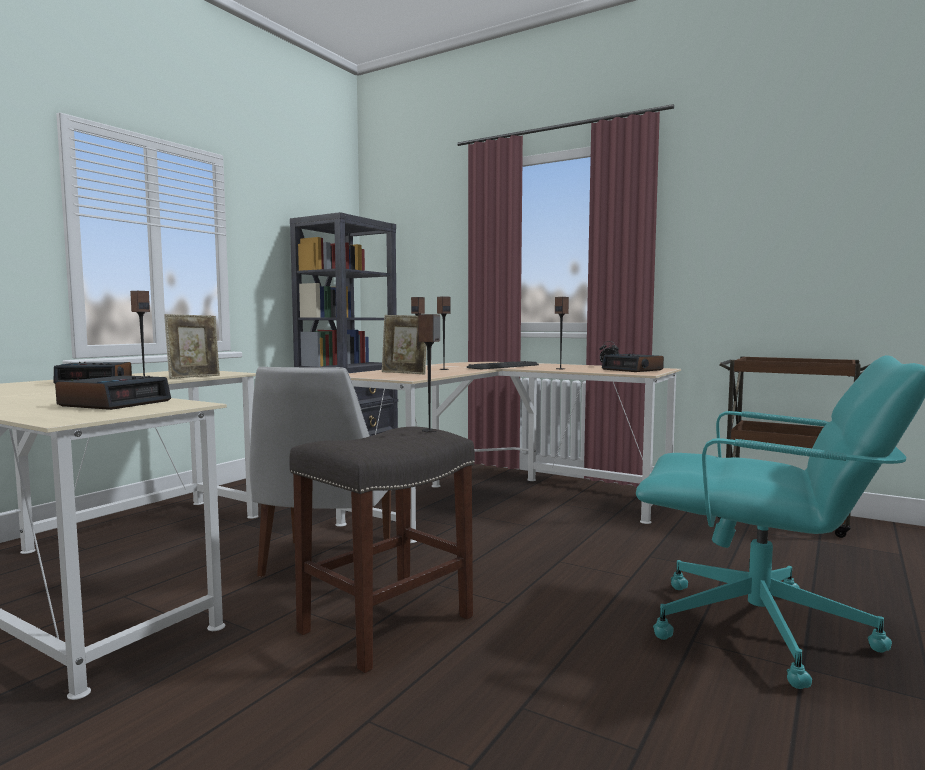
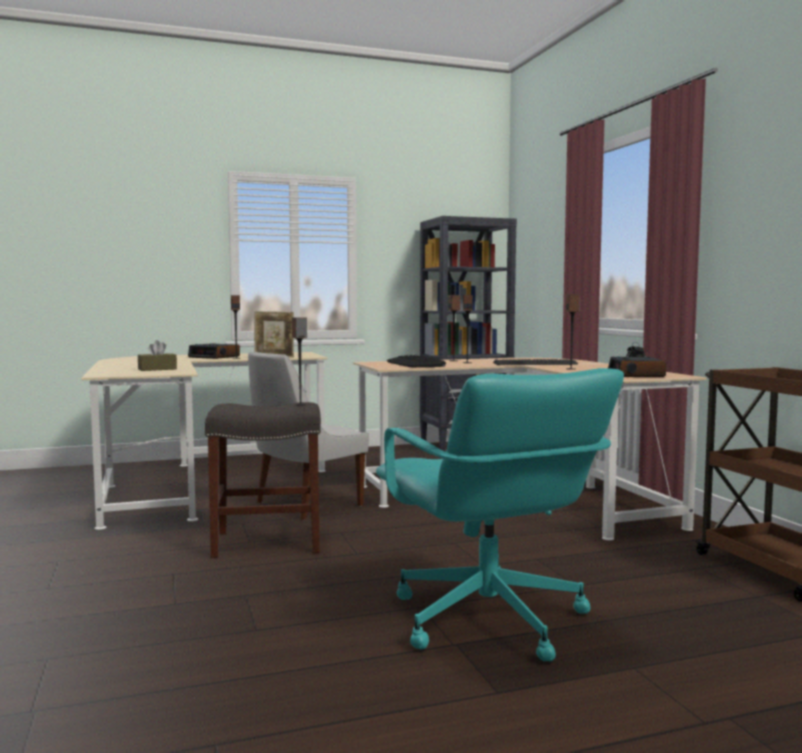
camera: 40 degrees right, 0 degrees up
alarm clock [55,375,171,410] -> brown tissue box [138,340,177,371]
picture frame [382,315,427,374] -> keyboard [387,355,446,368]

